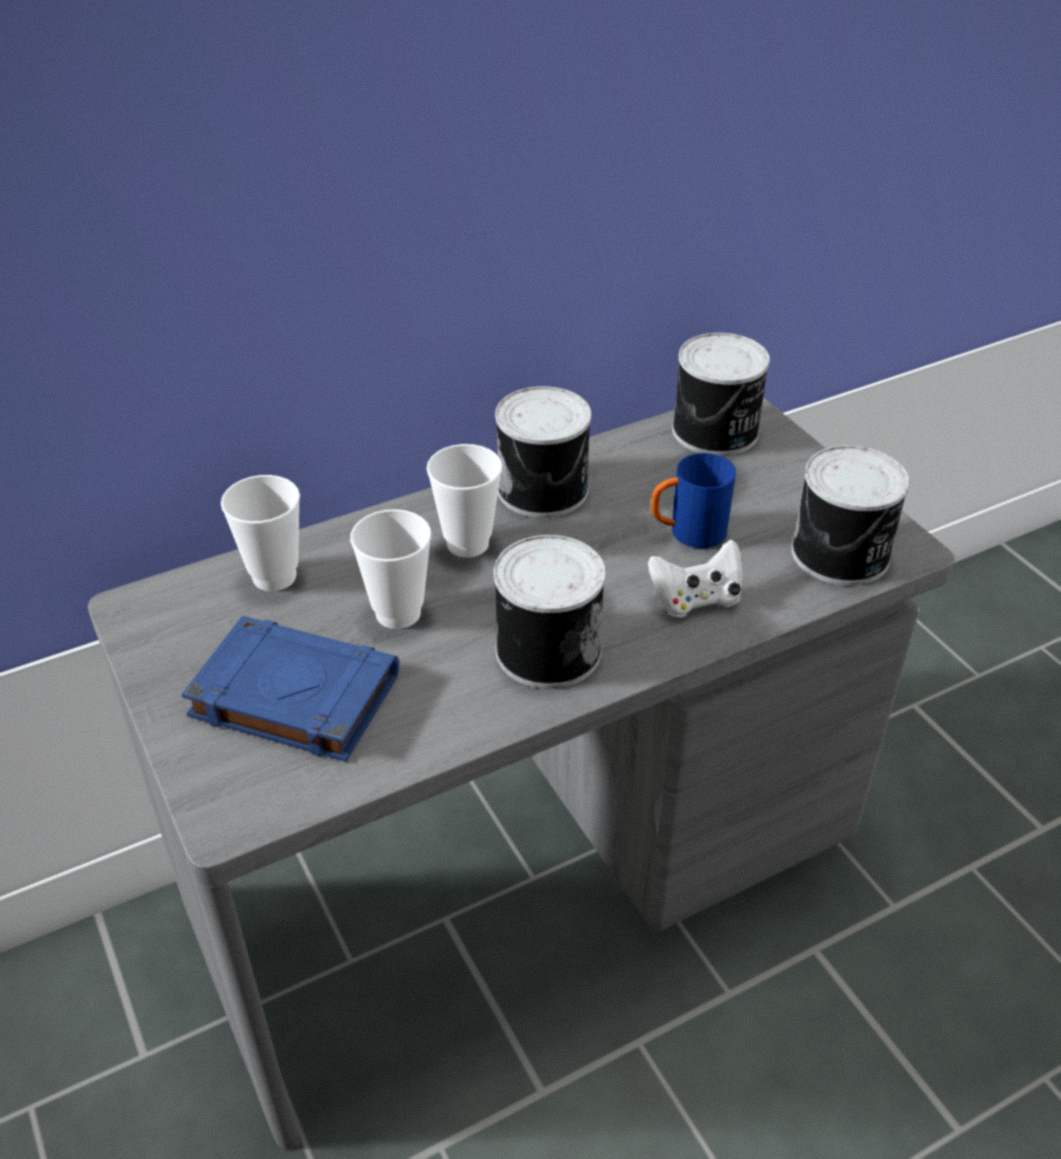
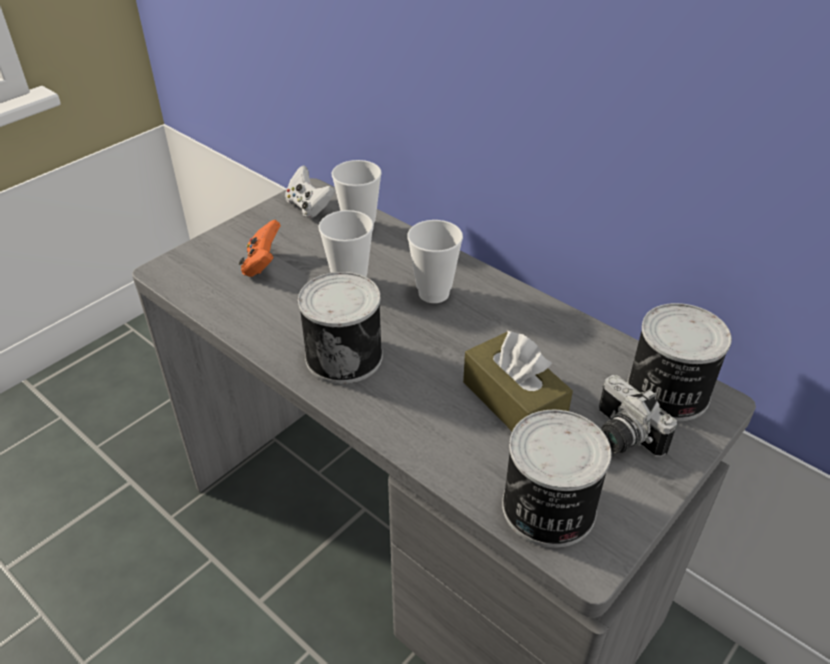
camera: 70 degrees right, 0 degrees up
blue book [181,616,399,762] -> orange game controller [239,220,281,277]
can [495,386,591,518] -> none
white game controller [648,540,743,617] -> white game controller moved to [285,165,335,218]
blue mug [651,453,736,549] -> brown tissue box [463,330,573,431]
none -> camera [599,375,677,457]

